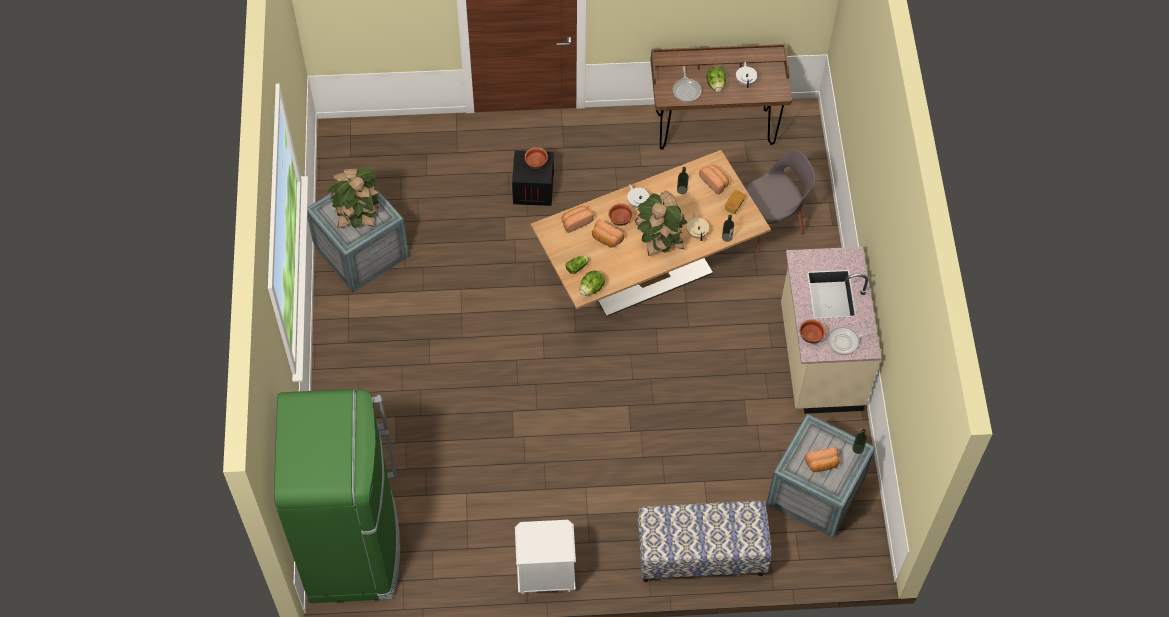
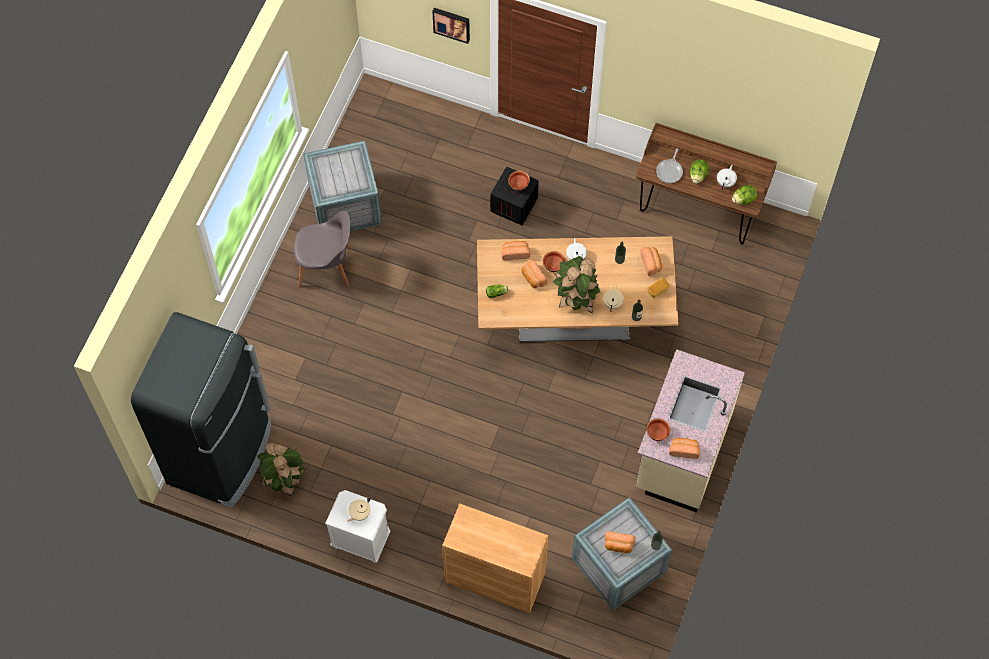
camera: 25 degrees right, 5 degrees up
green fridge [274,389,400,603] -> black fridge [131,312,271,508]
potted plant [328,168,381,228] -> potted plant moved to [257,443,307,497]
lettuce [580,270,605,296] -> lettuce moved to [732,185,757,205]
bench [637,501,772,582] -> brown cabinet [442,504,548,613]
grey chair [745,149,815,253] -> grey chair moved to [294,211,350,288]
frying pan [828,327,875,355] -> bread [669,438,700,459]
none -> beige teapot [347,498,370,522]
none -> picture [432,8,470,44]

